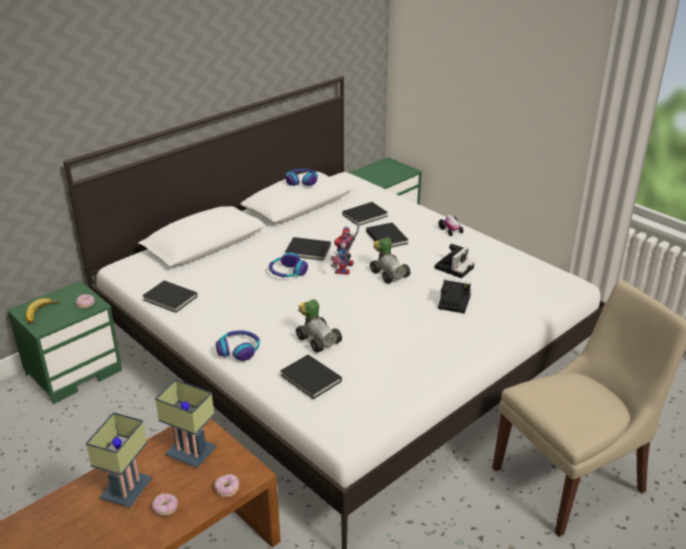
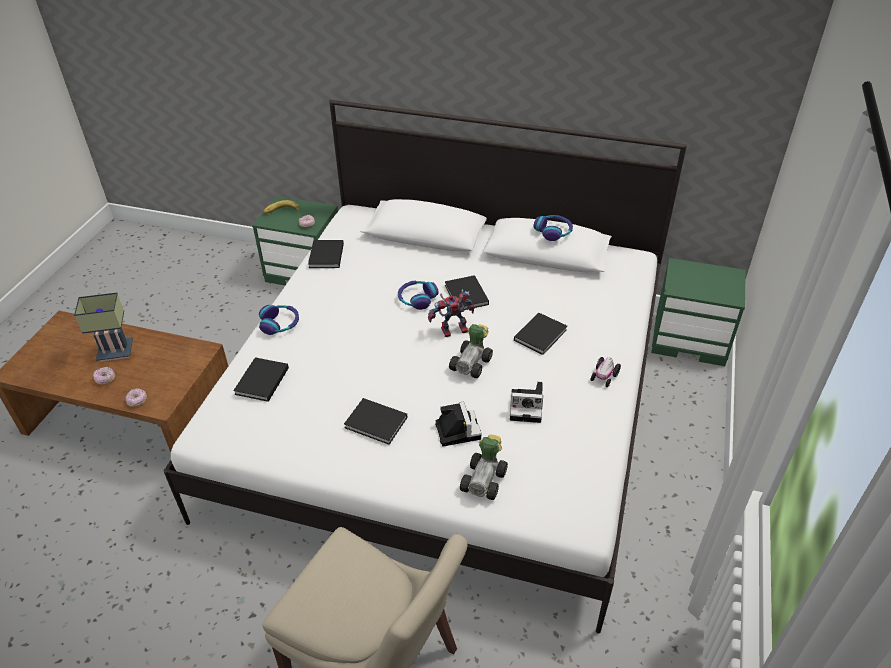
camera: 60 degrees right, 10 degrees up
table lamp [155,379,217,468] -> none
toy car [296,299,342,352] -> toy car moved to [460,434,508,500]
black book [342,202,388,226] -> black book moved to [344,398,407,445]

